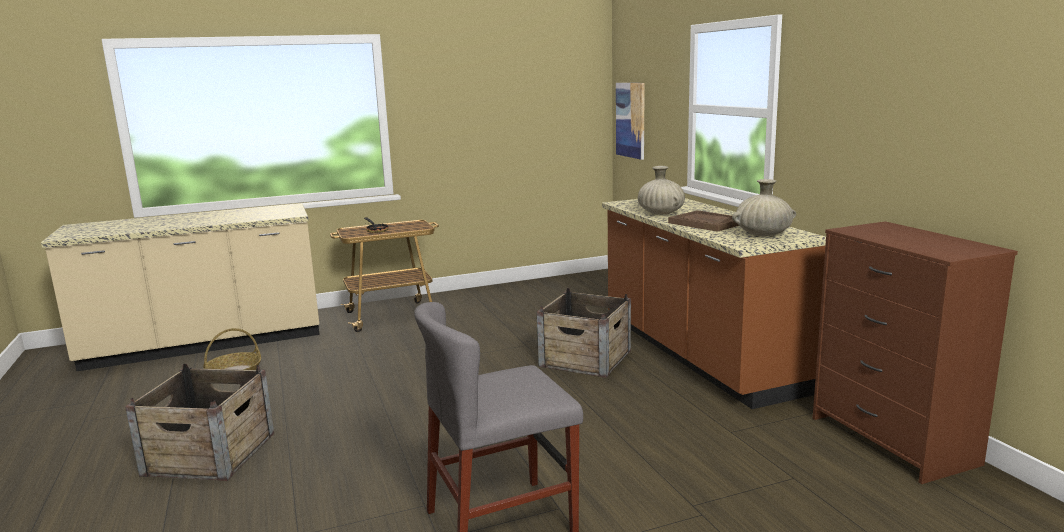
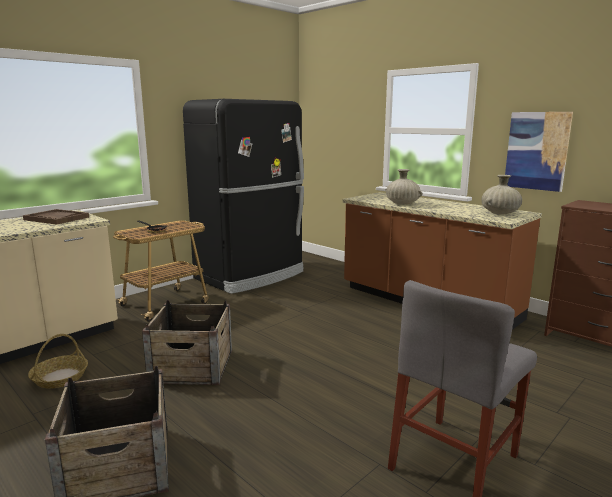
camera: 25 degrees left, 0 degrees up
crate [537,288,631,378] -> crate moved to [142,300,232,385]
picture [616,83,645,160] -> picture moved to [505,112,573,192]
brown tray [668,210,739,232] -> brown tray moved to [23,209,89,225]
none -> black fridge [183,99,304,294]

